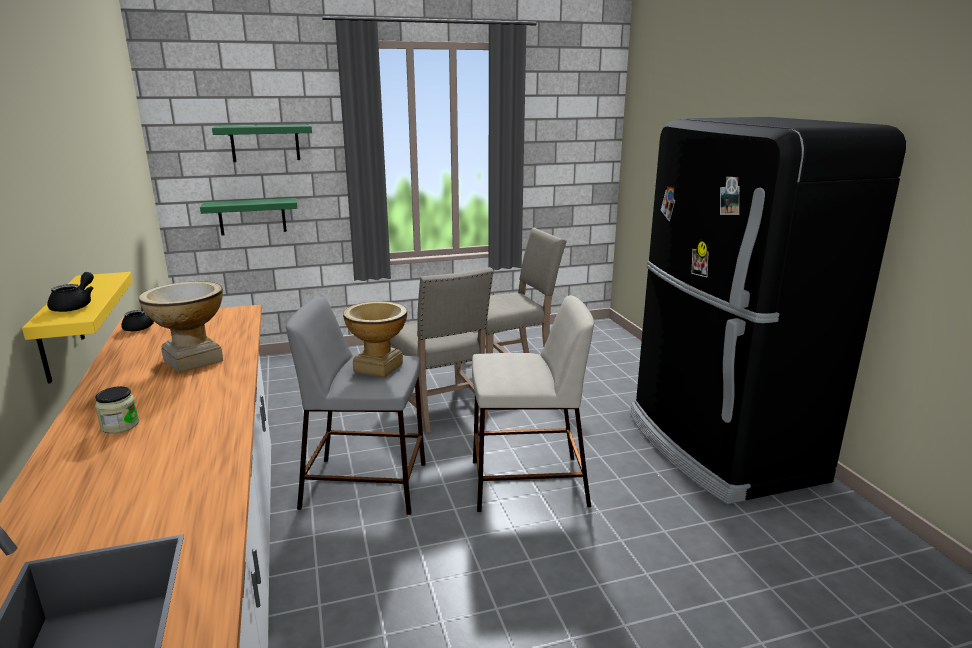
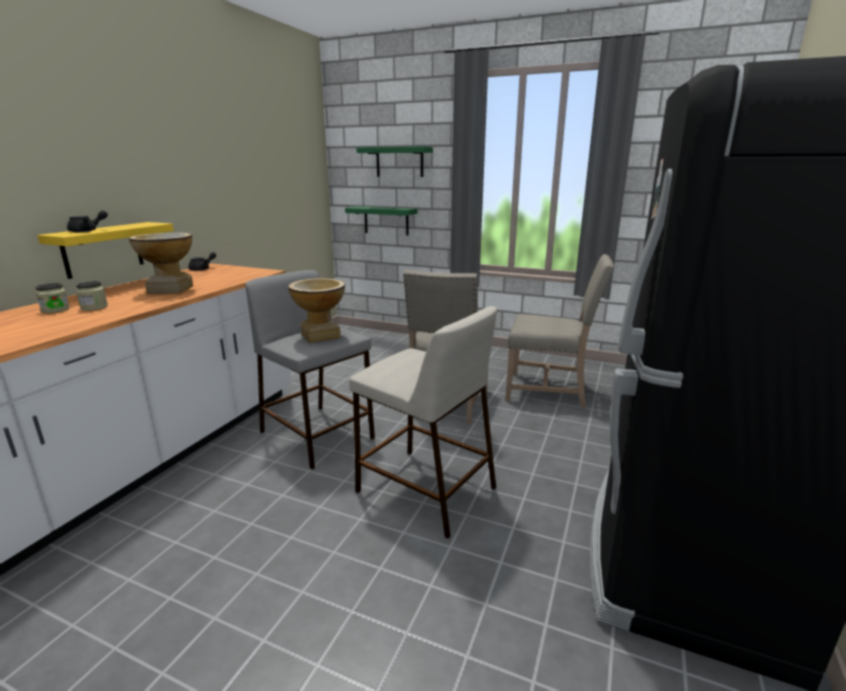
camera: 40 degrees right, 0 degrees up
none -> jar [76,281,108,311]

